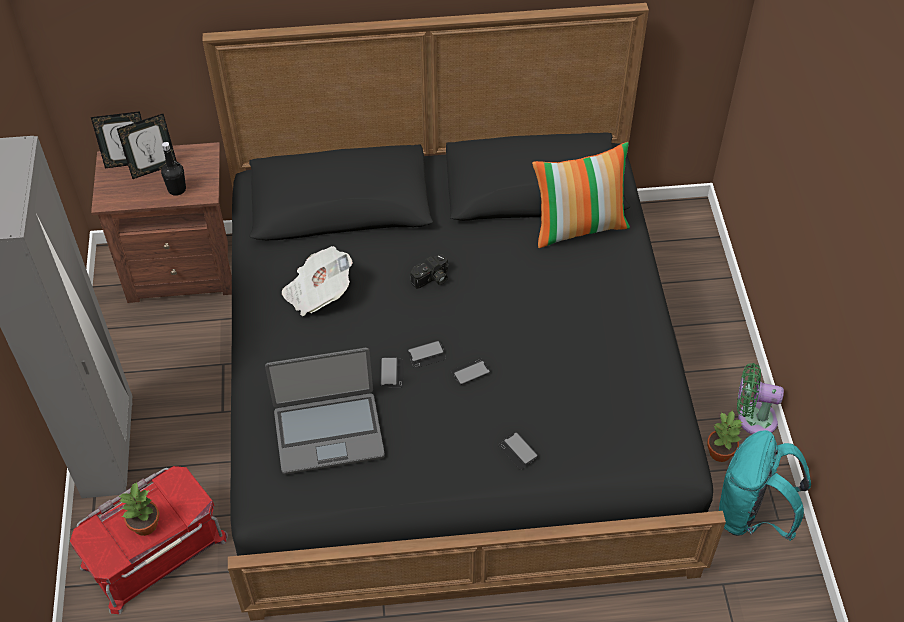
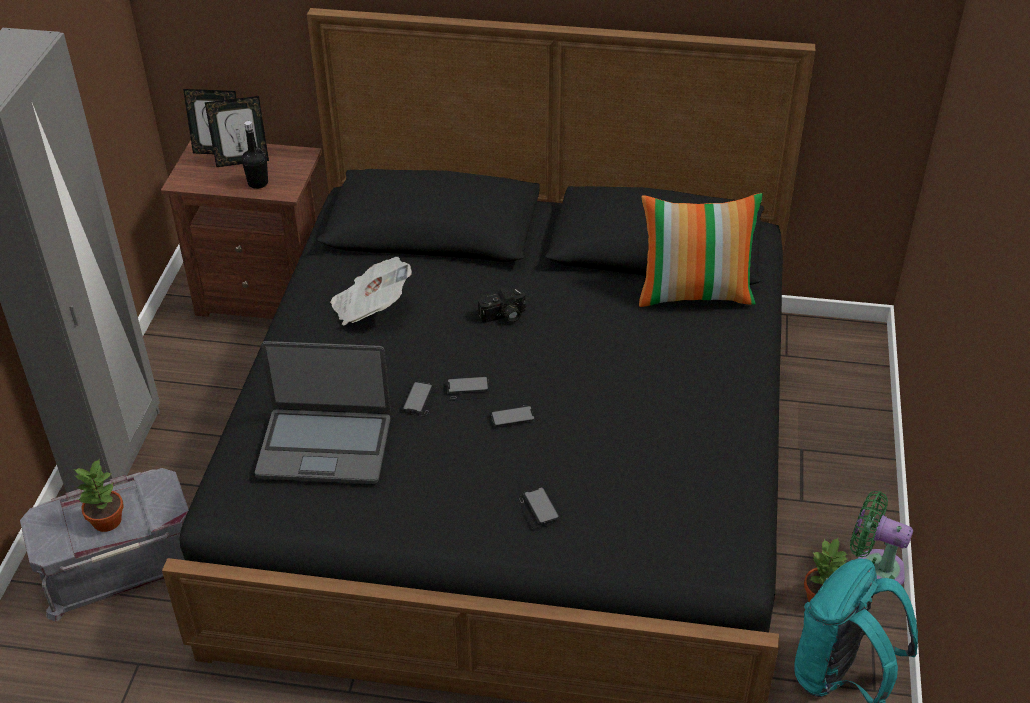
camera: 15 degrees right, 10 degrees down
red storage box [70,466,228,614] -> grey storage box [20,468,189,621]

